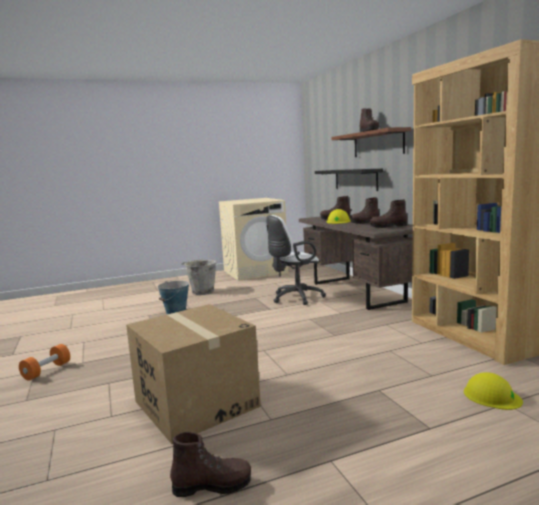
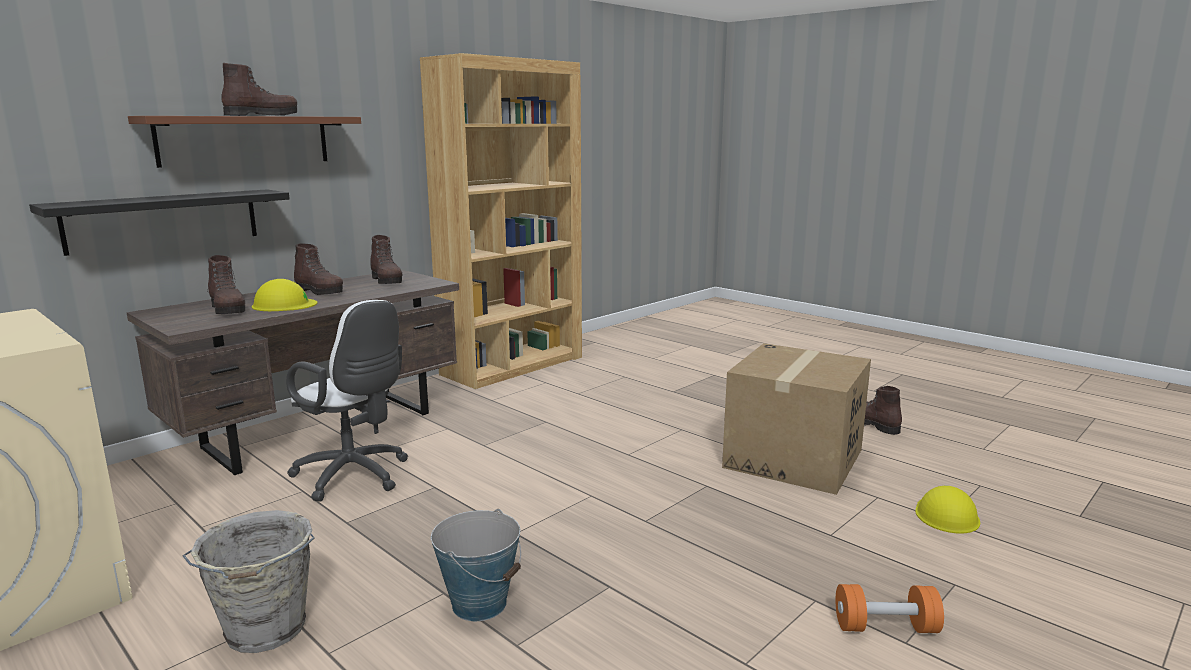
camera: 115 degrees left, 5 degrees up
yellow hard hat [464,372,523,410] -> yellow hard hat moved to [915,486,980,534]

